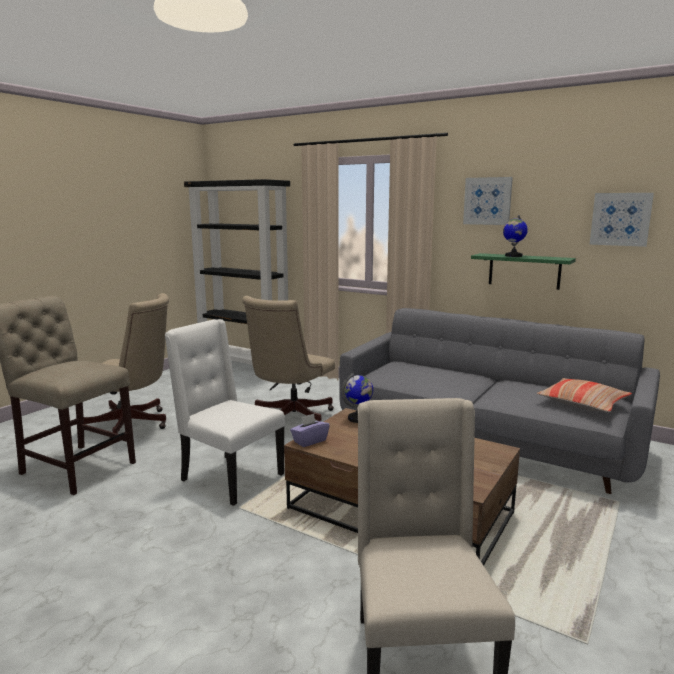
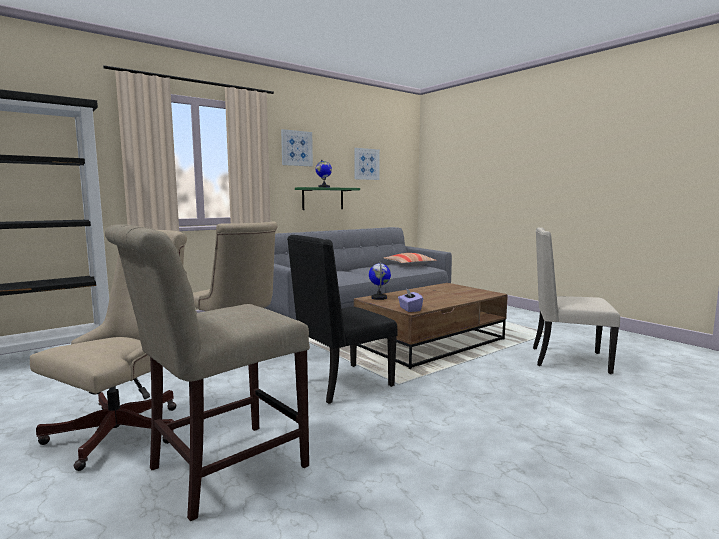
camera: 70 degrees left, 5 degrees down
white chair [165,319,285,506] -> black chair [287,235,398,404]

